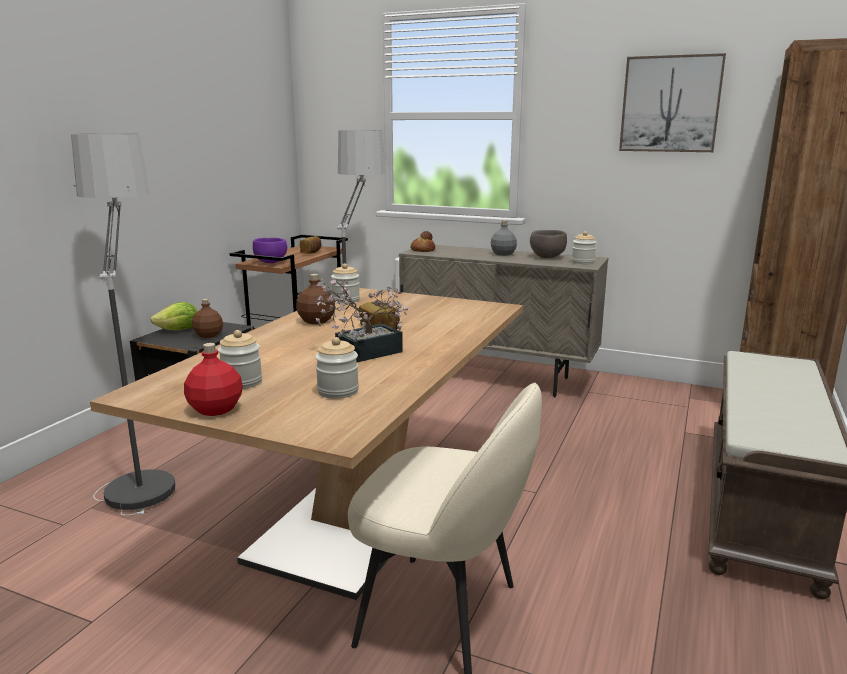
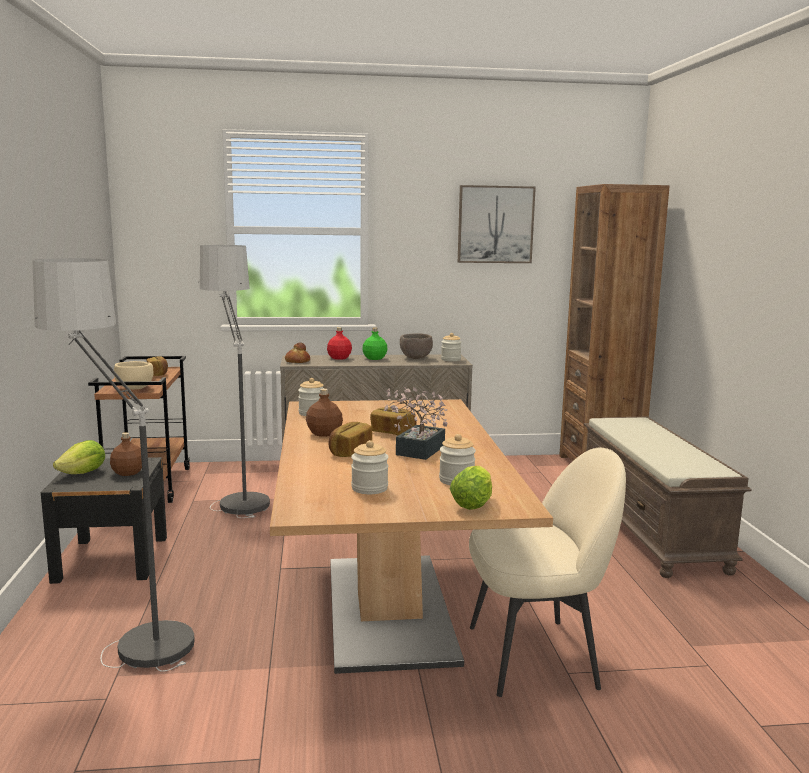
camera: 30 degrees left, 5 degrees down
red bottle [184,343,243,416] -> red bottle moved to [327,327,352,360]
purple bowl [253,238,287,263] -> beige bowl [114,361,153,389]
grey bottle [491,221,517,256] -> green bottle [362,328,387,360]
none -> bread [328,422,372,457]
none -> lettuce [450,466,492,510]

